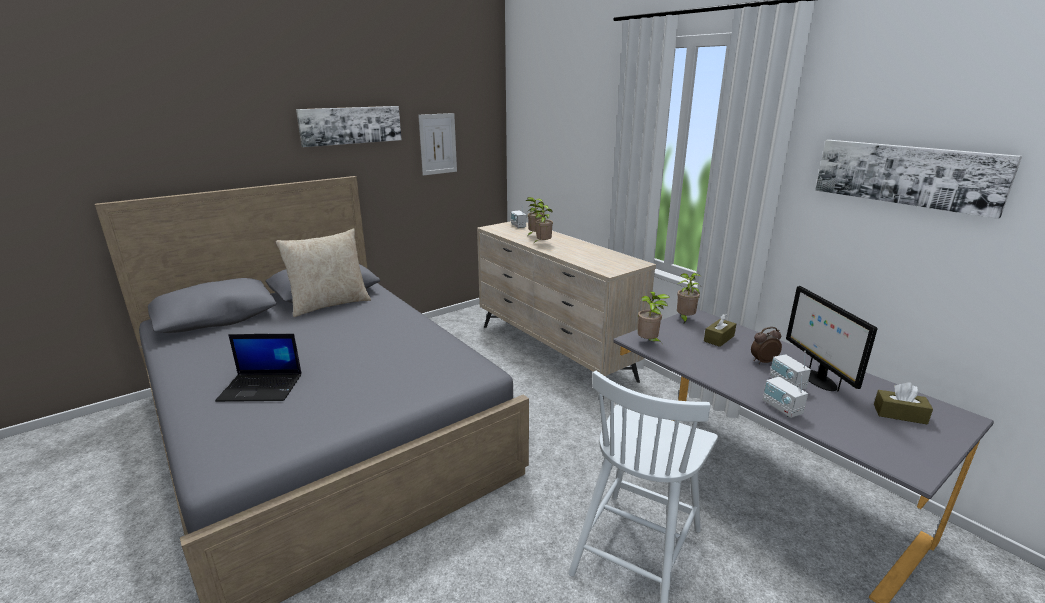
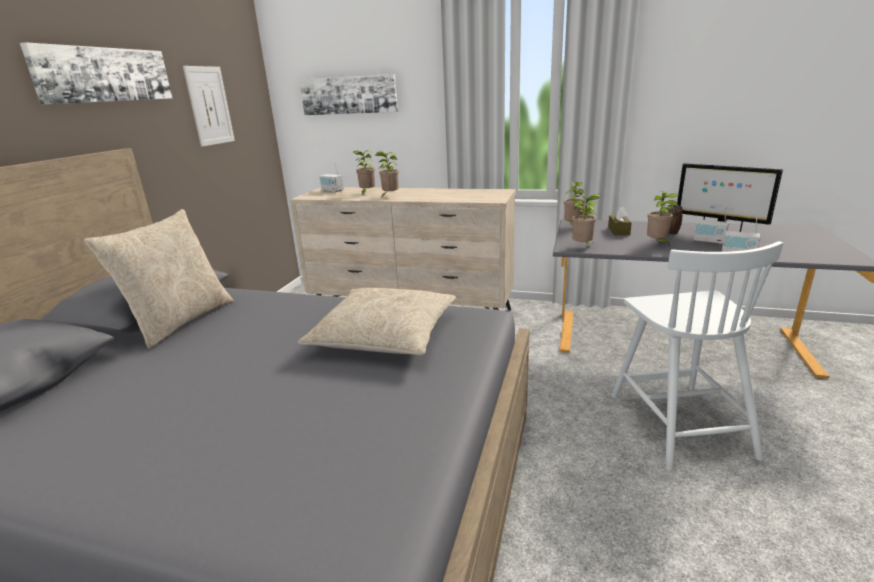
camera: 35 degrees left, 0 degrees up
laptop [215,334,302,402] -> none
picture [815,140,1022,219] -> picture moved to [300,74,398,115]
brown tissue box [874,382,933,424] -> none
none -> beige pillow [298,288,456,355]
none -> potted plant [647,191,679,245]

